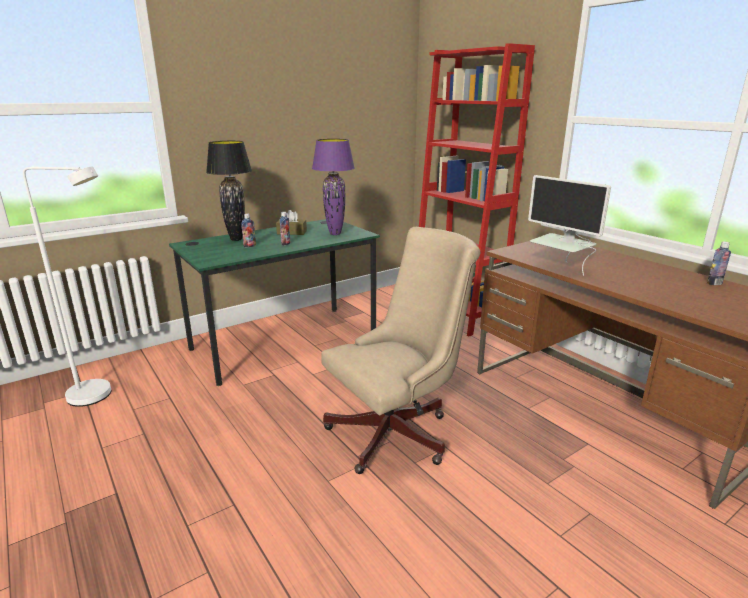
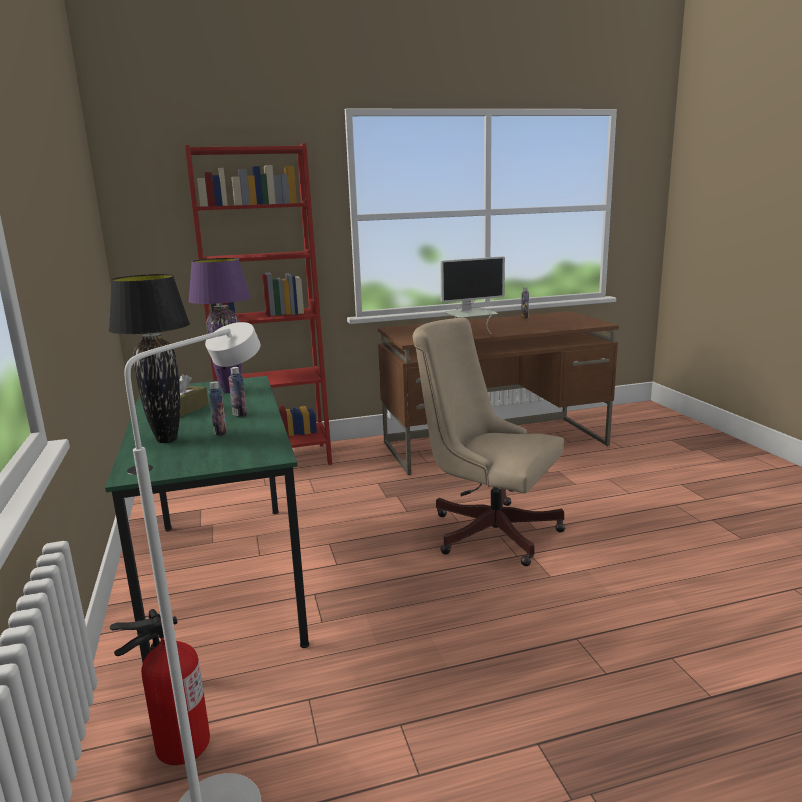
camera: 70 degrees left, 5 degrees down
beige office chair [321,227,481,474] -> beige office chair turned 45 degrees counterclockwise [413,317,565,566]
none -> fire extinguisher [110,609,210,765]

